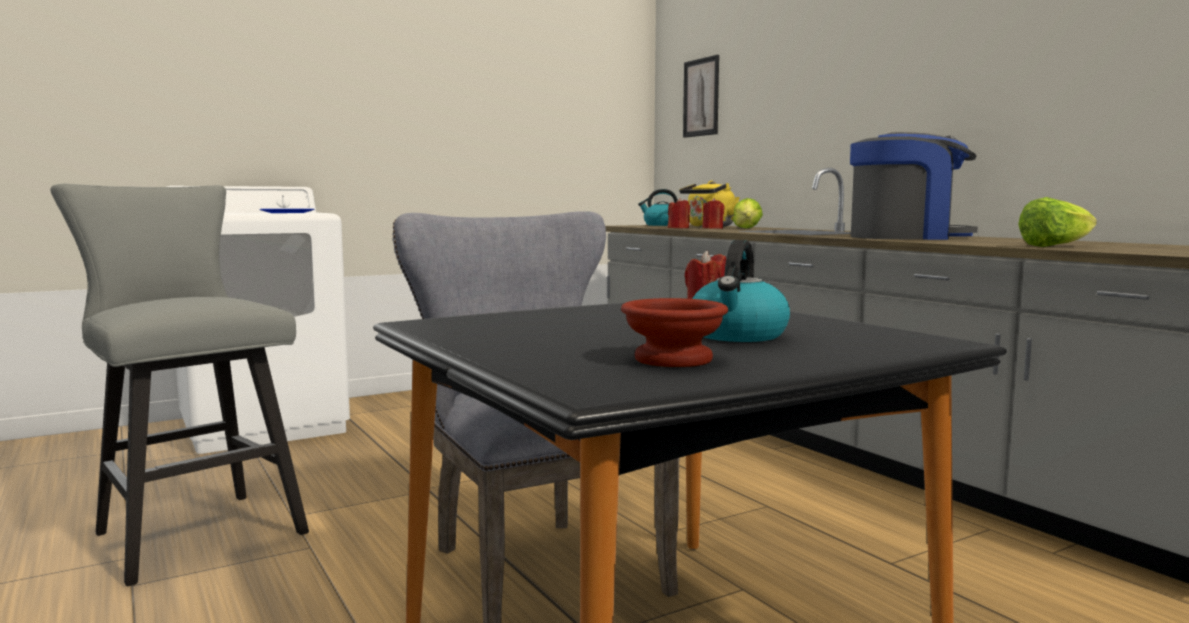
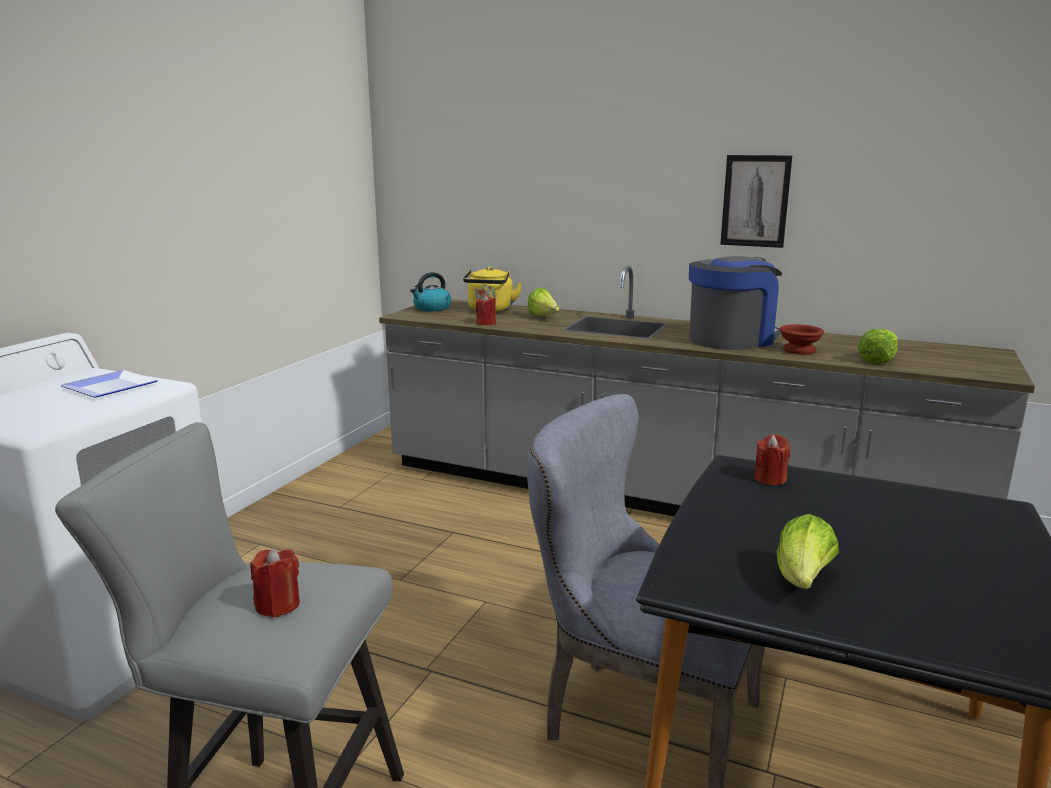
camera: 35 degrees left, 10 degrees up
brown bowl [621,298,728,367] -> brown bowl moved to [779,324,824,354]
picture [683,55,719,138] -> picture moved to [720,155,792,248]
kettle [692,240,790,342] -> none
red candle [702,198,725,229] -> red candle moved to [250,548,300,618]
none -> lettuce [777,514,839,589]

